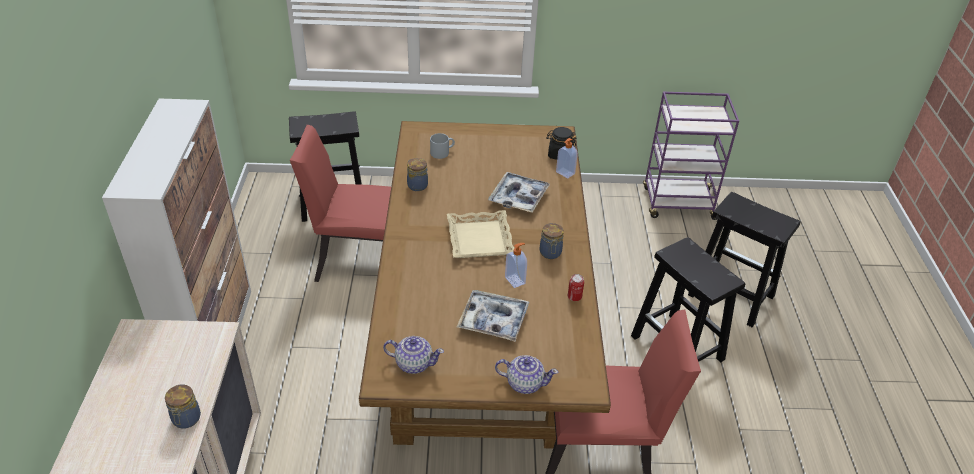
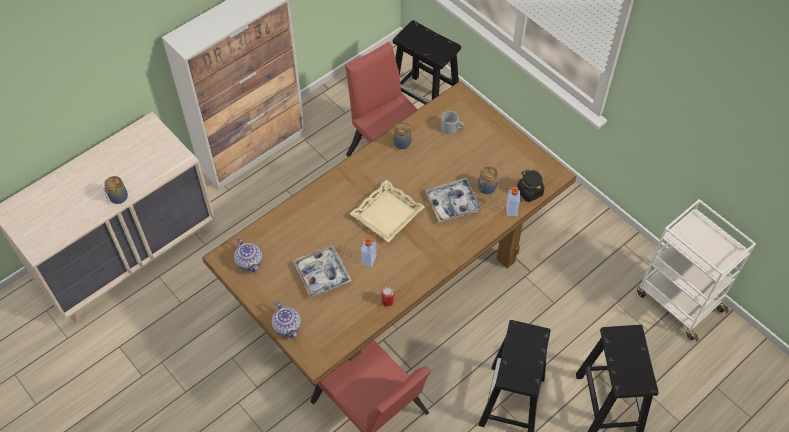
camera: 50 degrees right, 15 degrees up
jar [540,223,564,259] -> jar moved to [478,167,498,194]
purple cart [643,92,739,220] -> white cart [637,199,756,342]

